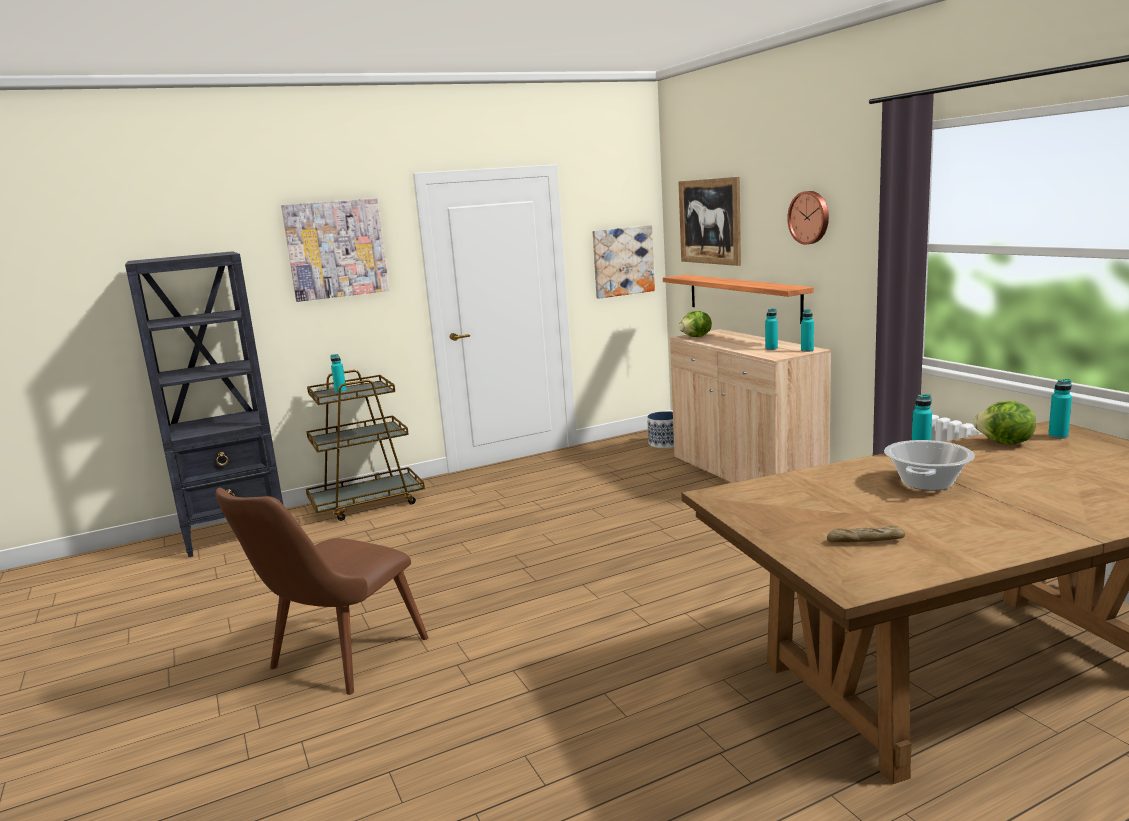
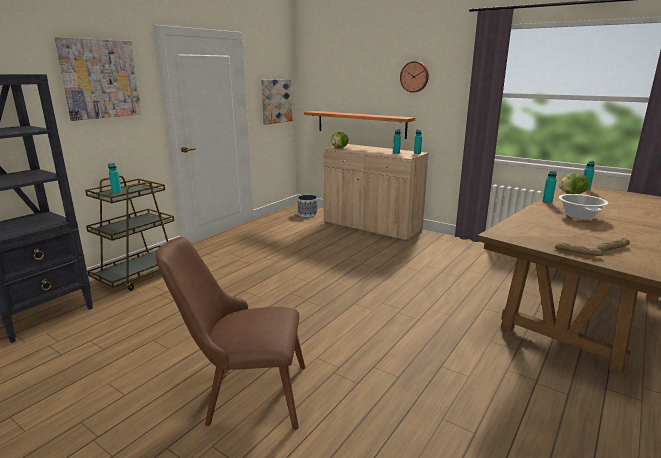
camera: 30 degrees left, 5 degrees up
brown chair [216,488,429,695] -> brown chair turned 90 degrees clockwise [156,237,305,430]
picture [678,177,741,266] -> none
none -> bread [555,243,603,256]

